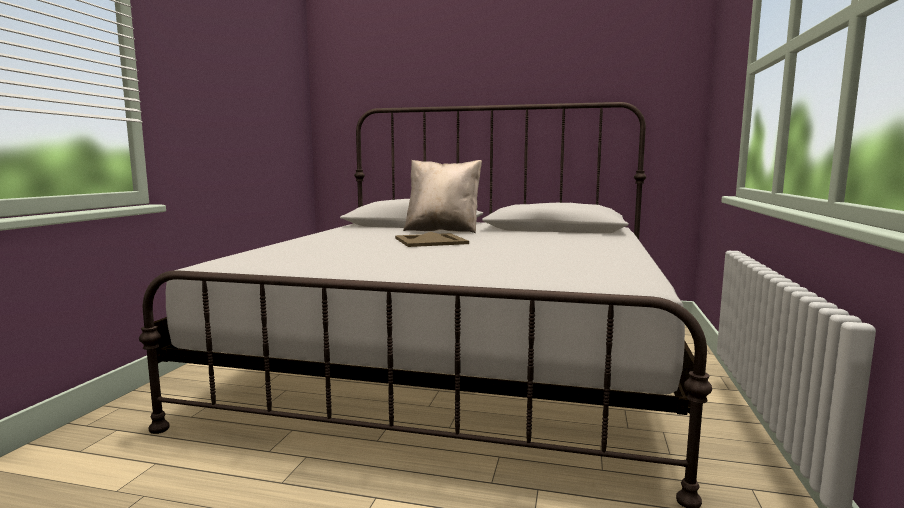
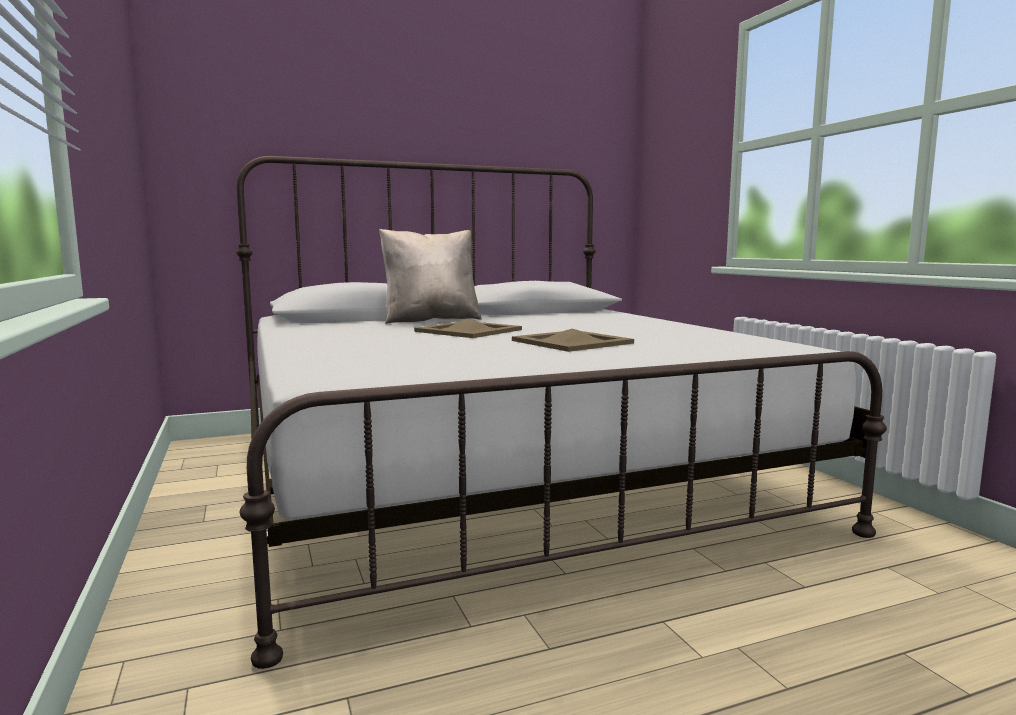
camera: 35 degrees left, 0 degrees up
none -> beige tray [512,329,634,352]

